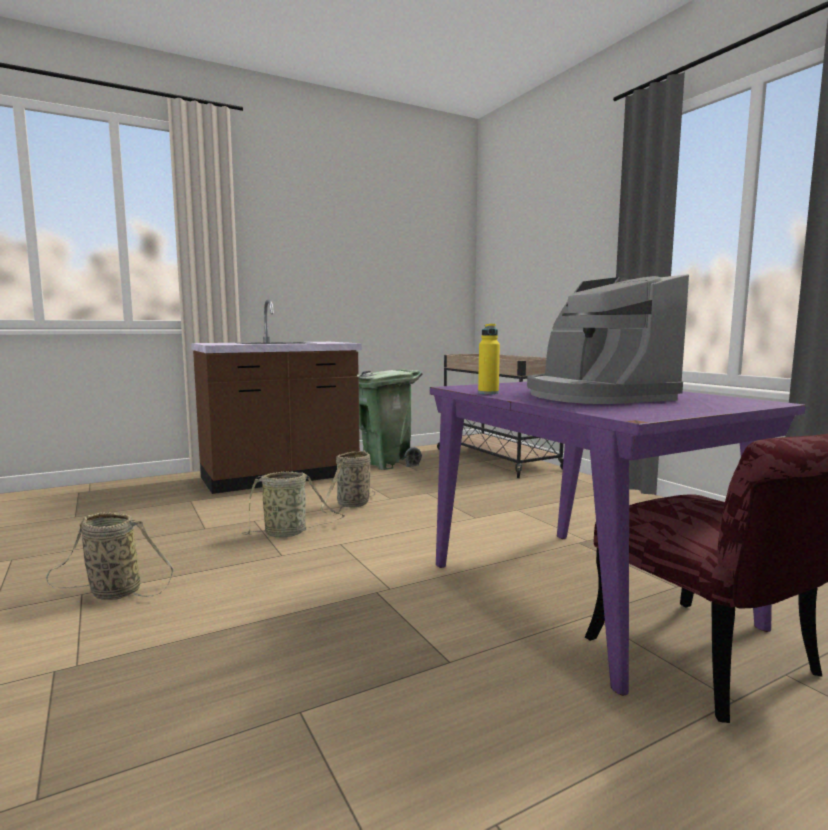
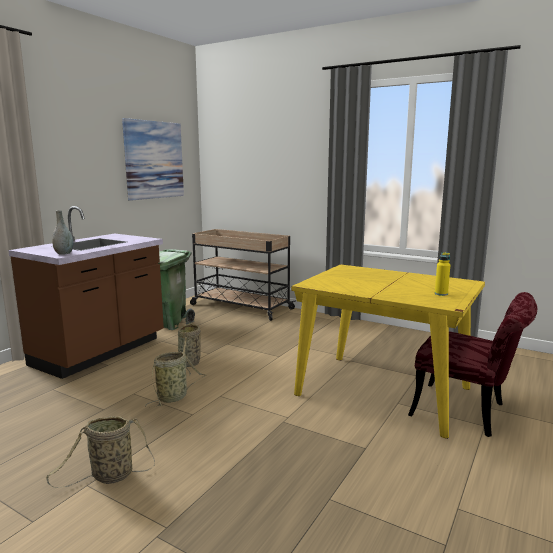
camera: 30 degrees left, 5 degrees up
purple dining table [430,382,806,696] -> yellow dining table [291,264,485,439]
yellow bottle [478,324,500,394] -> yellow bottle moved to [435,252,450,296]
coffee machine [527,274,689,404] -> none
none -> grey vase [52,210,73,255]
none -> picture [122,118,184,201]

